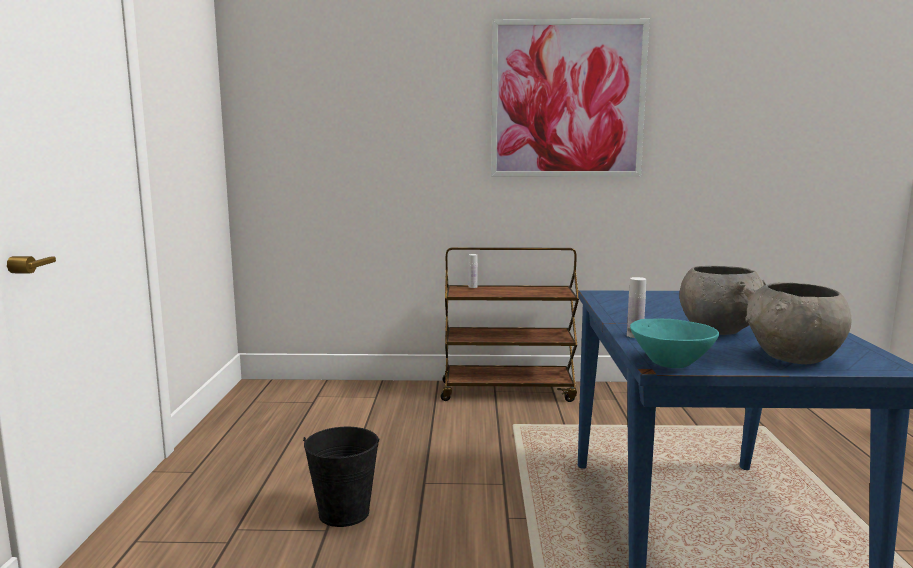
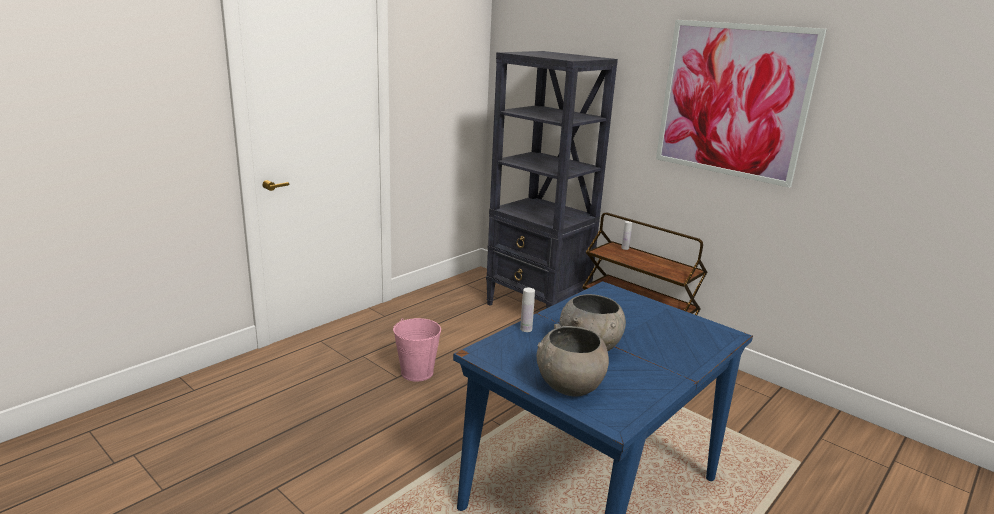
camera: 40 degrees right, 10 degrees up
black bucket [303,427,379,527] -> pink bucket [393,318,441,382]
turquoise bowl [630,318,719,368] -> none
none -> black bookcase [486,51,618,308]

